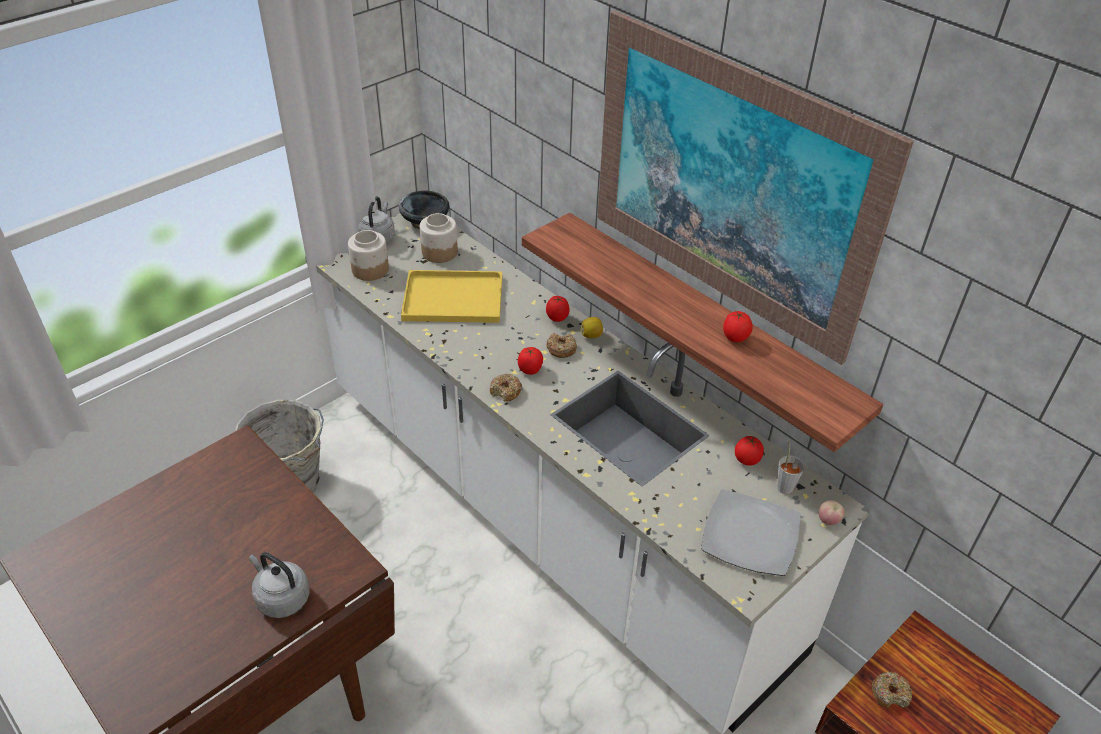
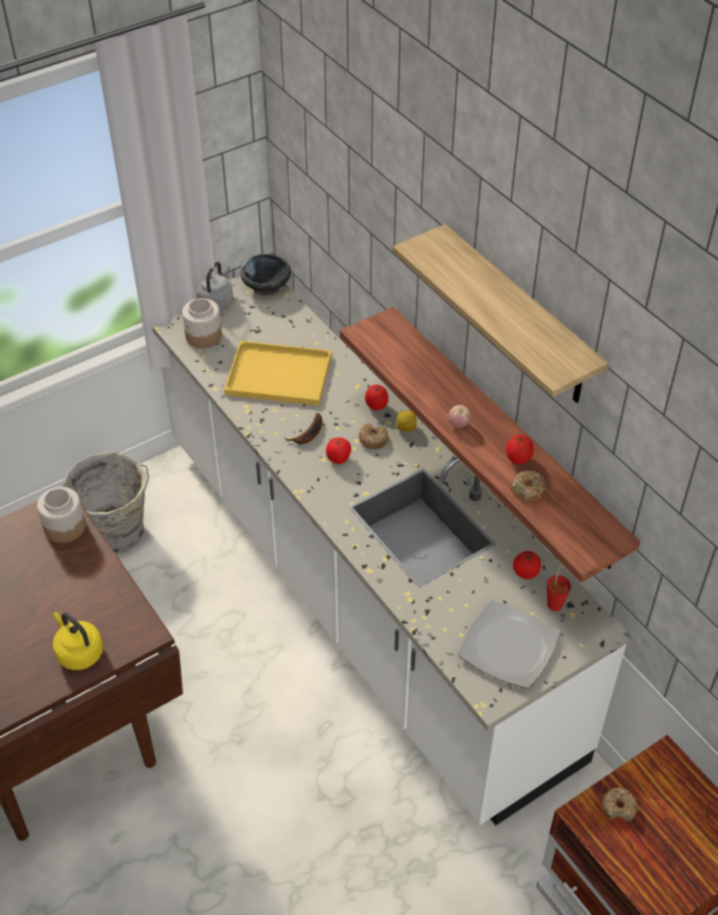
camera: 10 degrees right, 5 degrees up
grey kettle [249,552,309,618] -> yellow kettle [53,612,103,670]
jar [420,213,458,263] -> jar moved to [37,487,86,543]
donut [490,374,522,402] -> donut moved to [511,470,547,502]
picture [597,11,914,365] -> shelf [393,224,609,403]
grey cup [777,442,805,494] -> red cup [547,563,571,611]
apple [818,500,845,525] -> apple moved to [448,405,471,428]
none -> banana [285,413,322,444]

